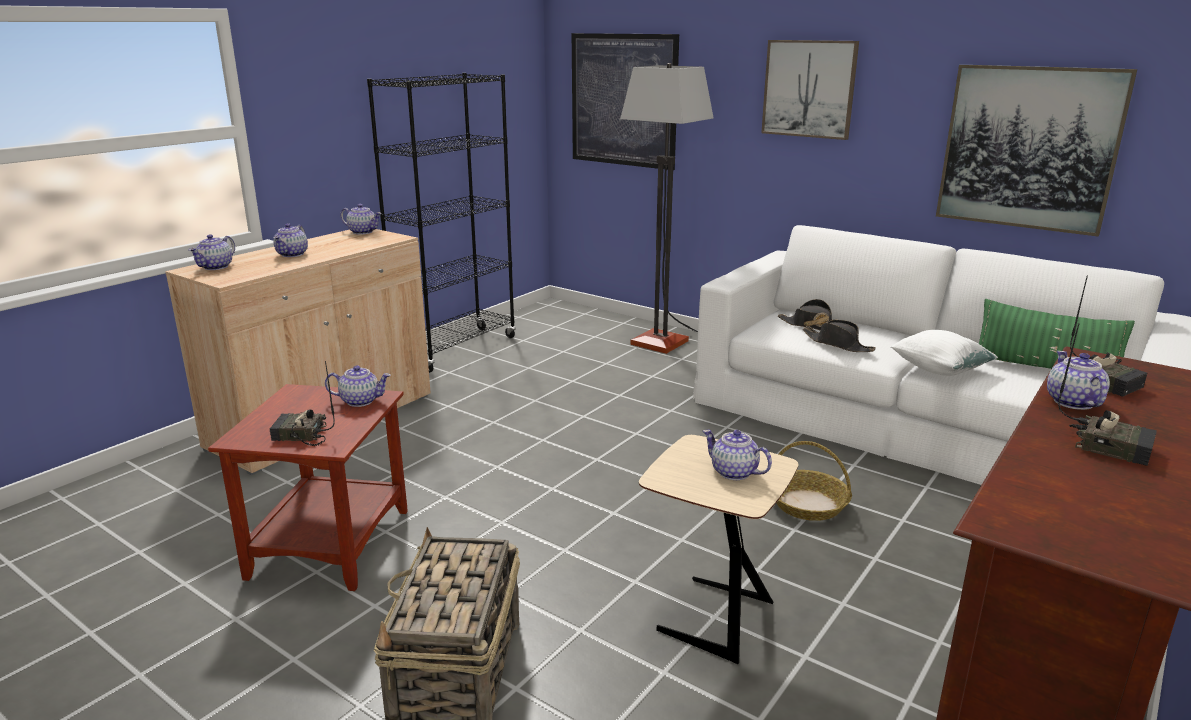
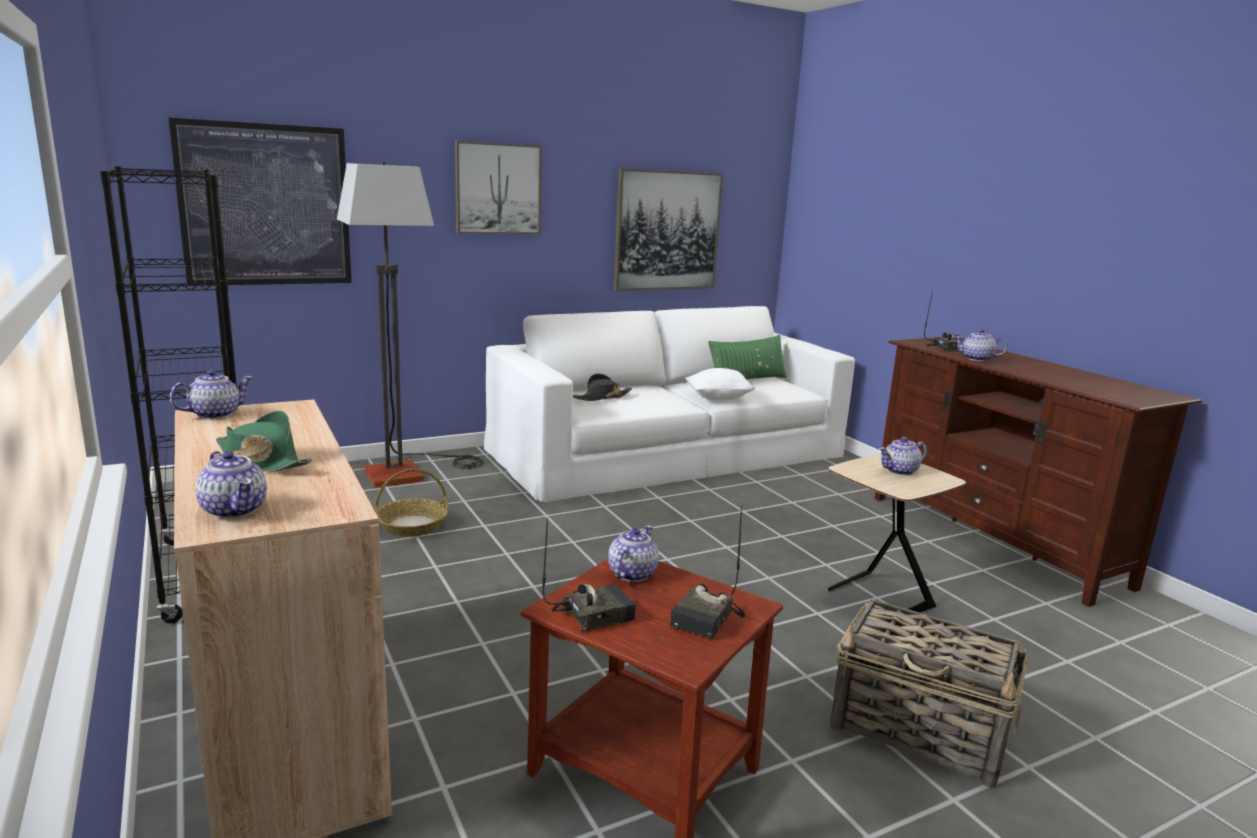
camera: 65 degrees left, 5 degrees down
teapot [273,223,308,257] -> green hat [216,411,312,472]
basket [776,441,852,521] -> basket moved to [374,468,448,537]
black hat [803,320,876,352] -> none
radio [1058,323,1157,466] -> radio moved to [542,518,636,632]

